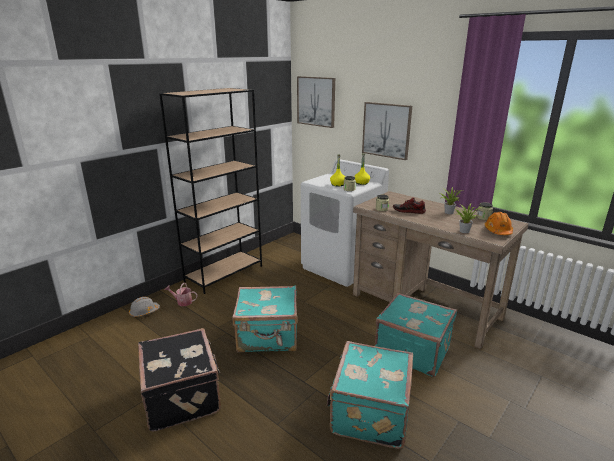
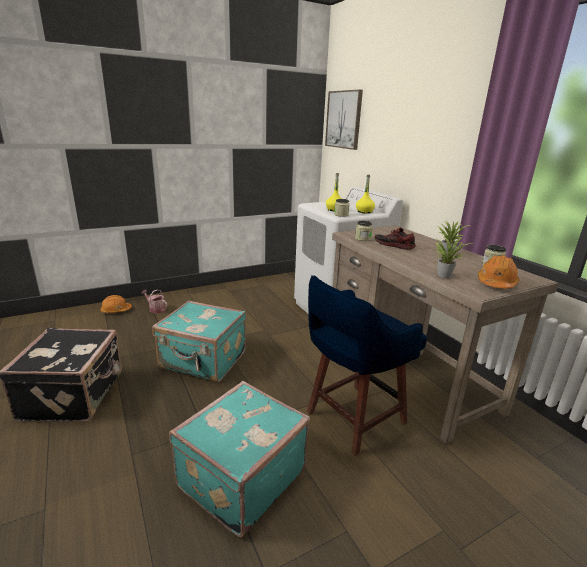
camera: 20 degrees right, 0 degrees up
grey hard hat [129,297,160,318] -> orange hard hat [100,295,132,313]
beige bookcase [159,88,262,294] -> none
picture [362,102,412,160] -> none
turquoise suitcase [375,293,457,377] -> blue stool [307,275,427,456]

